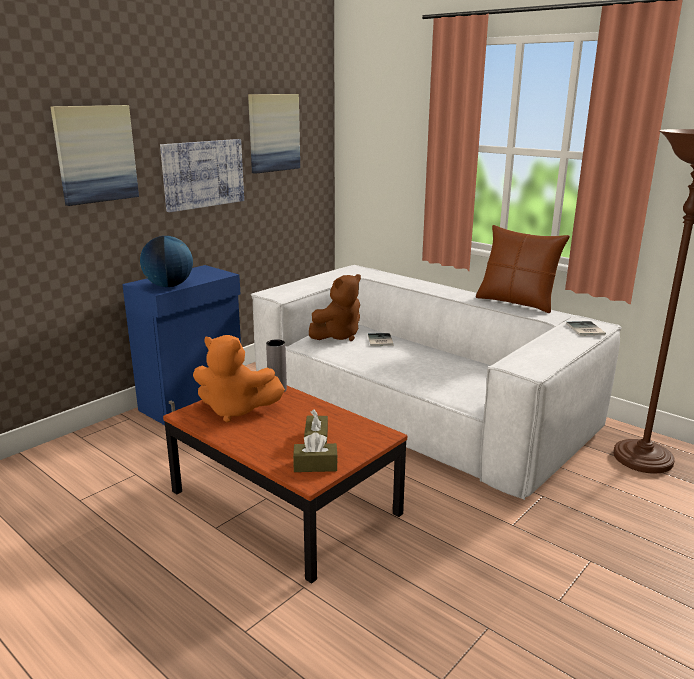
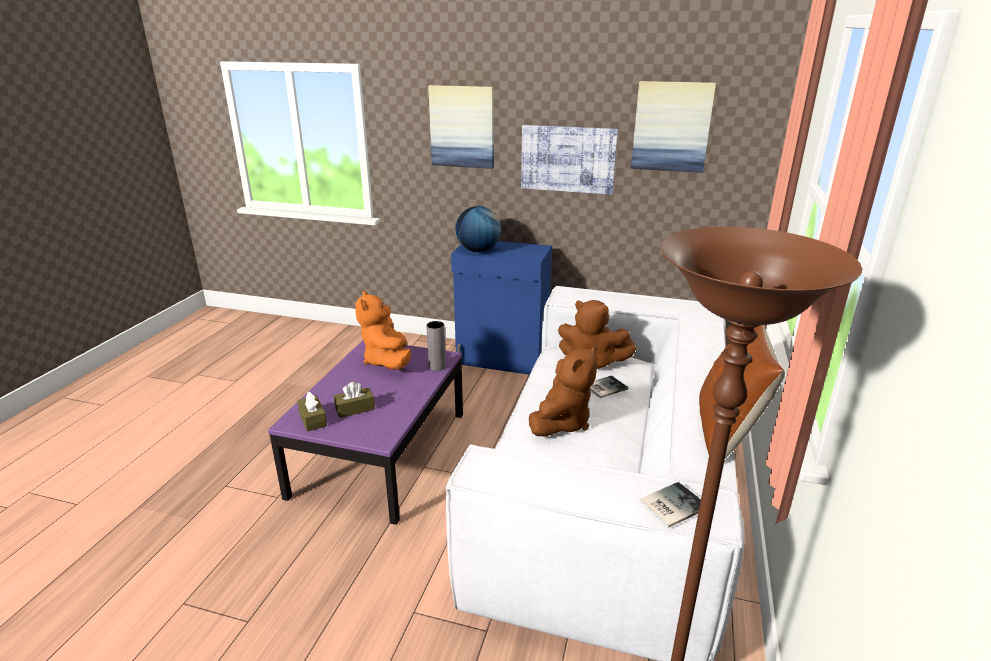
camera: 65 degrees right, 5 degrees up
brown coffee table [163,386,407,584] -> purple coffee table [268,340,463,525]
none -> brown plush toy [529,346,598,437]

